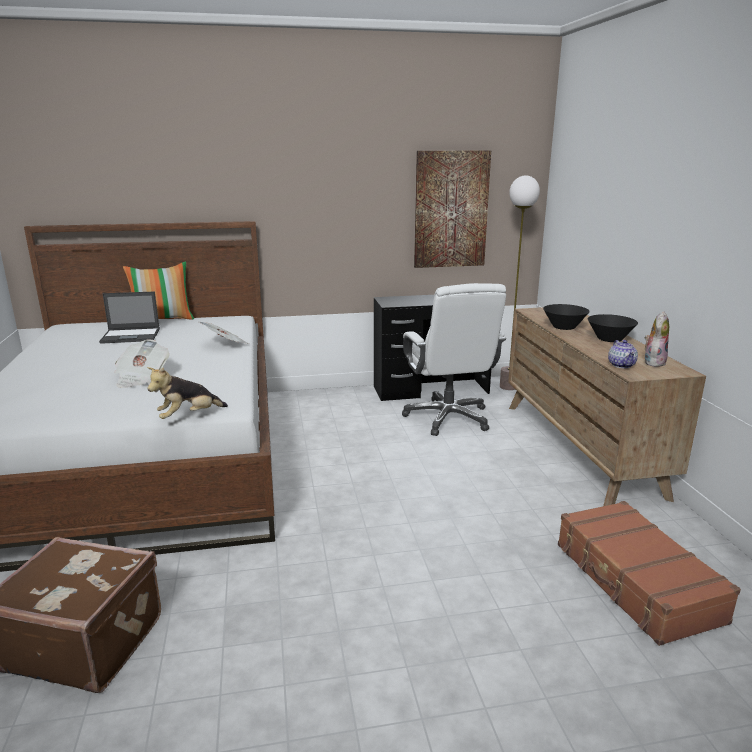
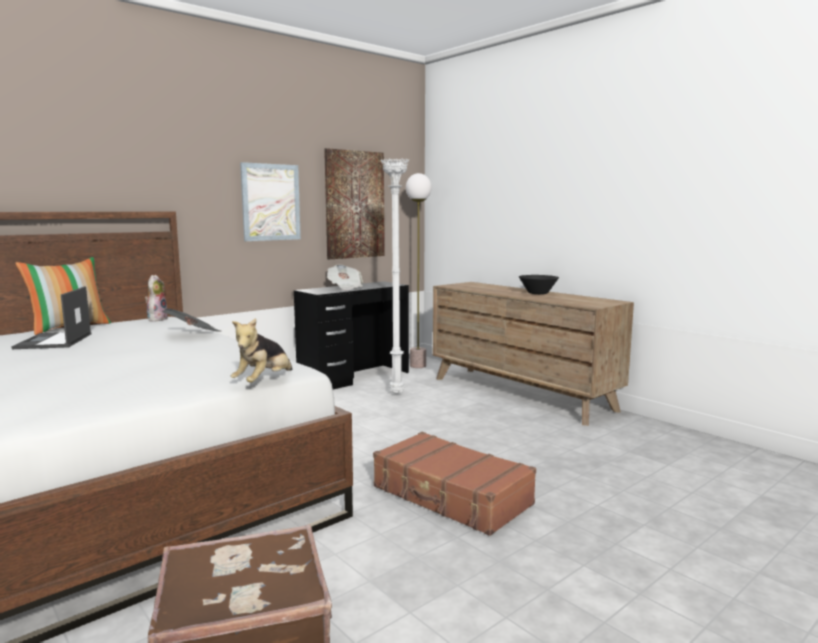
camera: 30 degrees left, 10 degrees down
laptop [99,291,160,344] -> laptop turned 120 degrees clockwise [11,286,91,349]
newspaper [114,339,169,388] -> newspaper moved to [327,264,363,290]
white office chair [402,283,506,436] -> white floor lamp [381,158,409,394]
black bowl [543,304,590,330] -> none
brown suitcase [558,501,741,646] -> brown suitcase moved to [373,432,536,536]
teapot [608,340,638,368] -> none
plush toy [644,311,669,367] -> plush toy moved to [145,275,169,322]
none -> picture [240,162,301,241]

